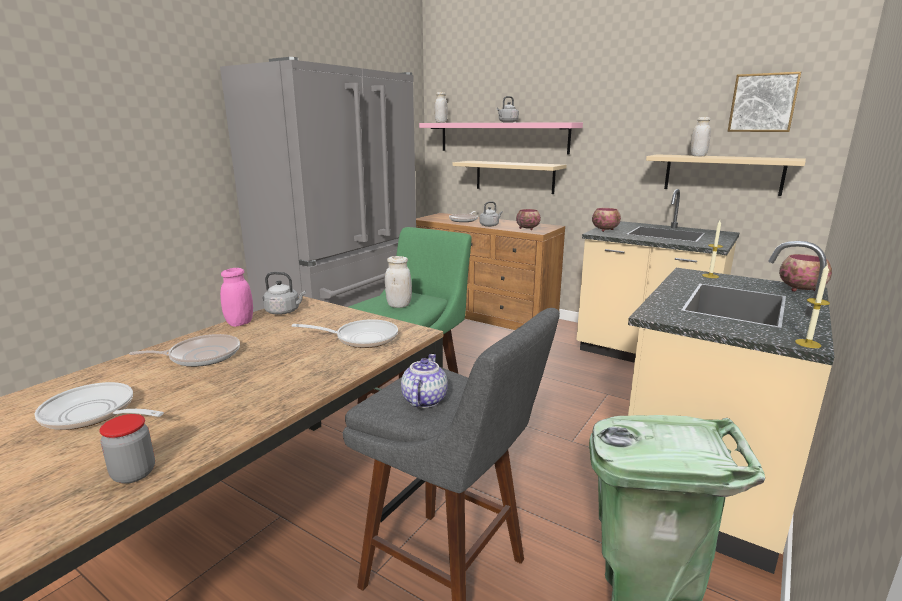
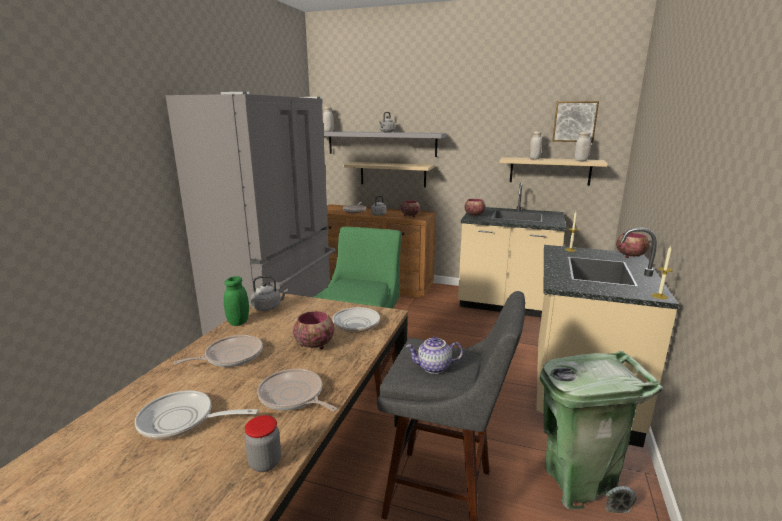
camera: 15 degrees left, 0 degrees up
pink jar [220,268,253,327] -> green jar [224,276,249,326]
white jar [385,256,412,308] -> white jar moved to [574,132,591,161]
teapot [401,354,448,408] -> teapot turned 90 degrees counterclockwise [406,337,463,374]
pink shelf [419,122,583,155] -> grey shelf [323,131,446,157]
none -> frying pan [257,369,337,411]
none -> bowl [293,311,334,349]

